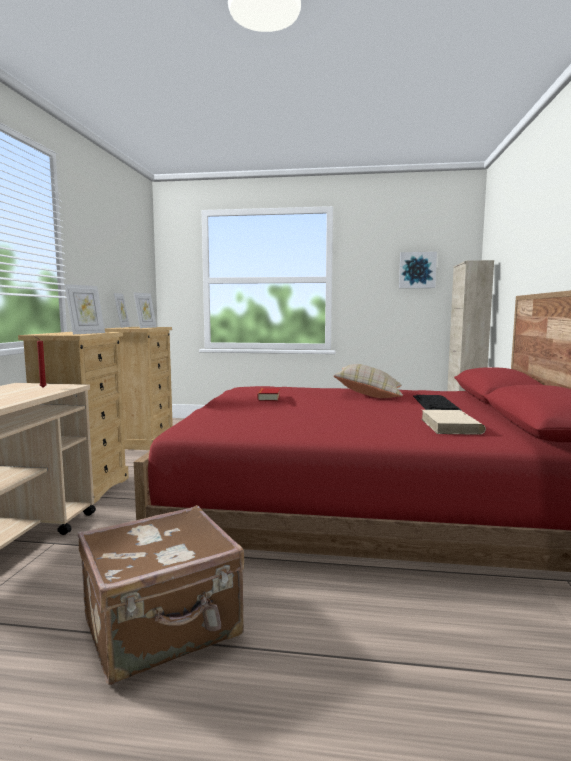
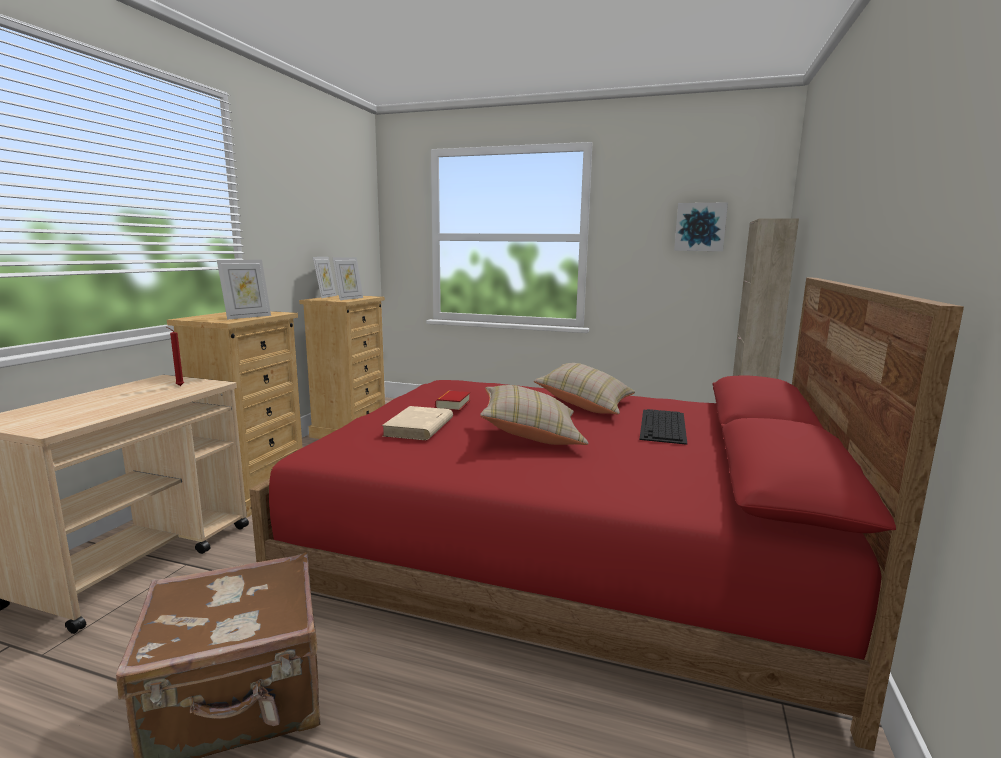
camera: 10 degrees right, 5 degrees up
beige book [422,410,486,435] -> beige book moved to [382,406,453,440]
none -> beige pillow [480,385,589,445]

